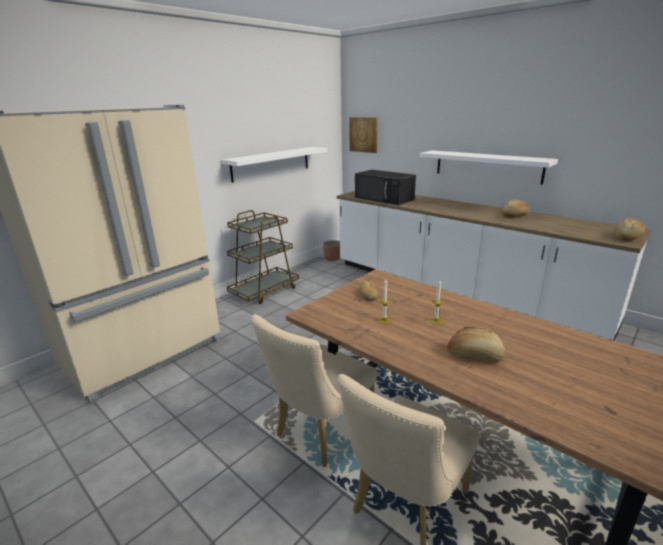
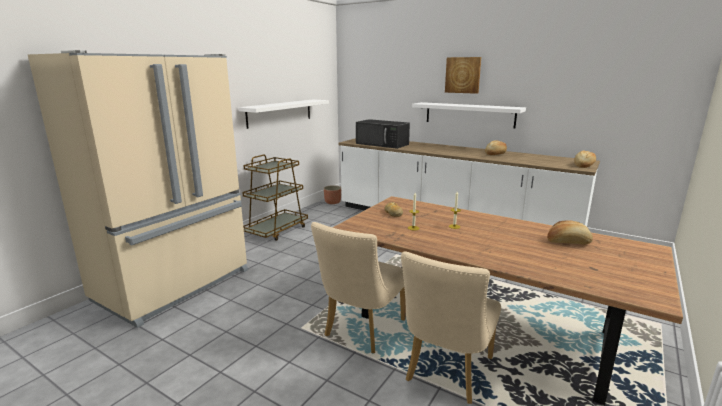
camera: 10 degrees left, 5 degrees down
picture [349,117,378,153] -> picture moved to [445,57,481,94]
bread [448,326,506,361] -> bread moved to [547,220,593,244]

